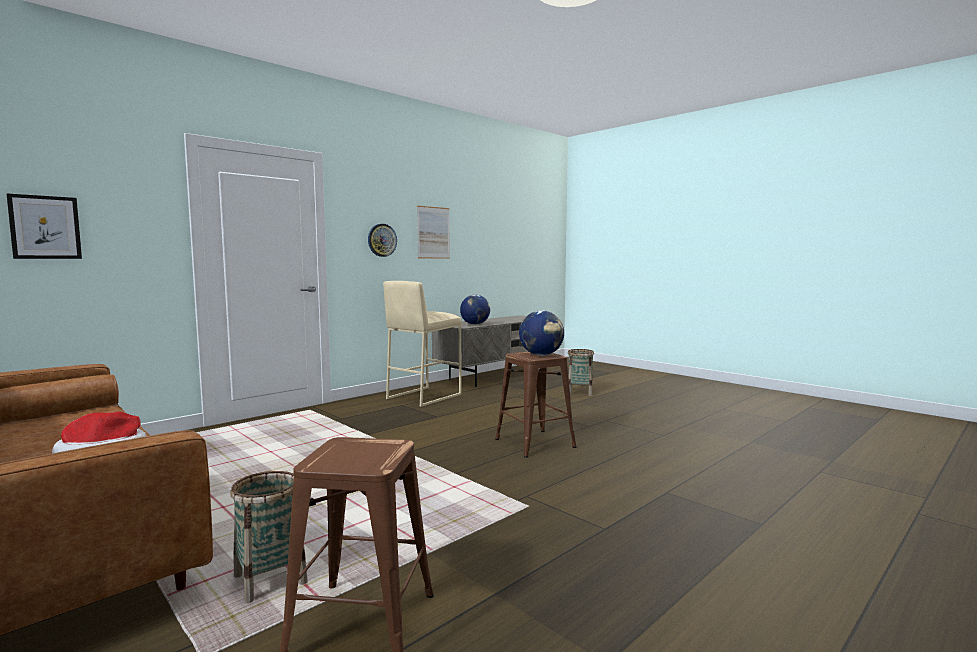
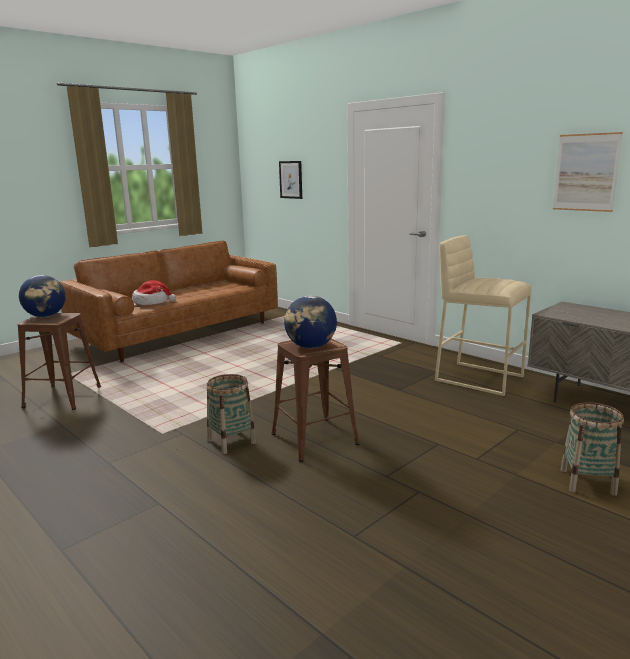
camera: 90 degrees right, 10 degrees up
basket [230,471,308,603] -> basket moved to [207,374,256,454]
wall clock [368,224,397,257] -> none
globe [460,295,490,325] -> globe moved to [19,275,65,317]

